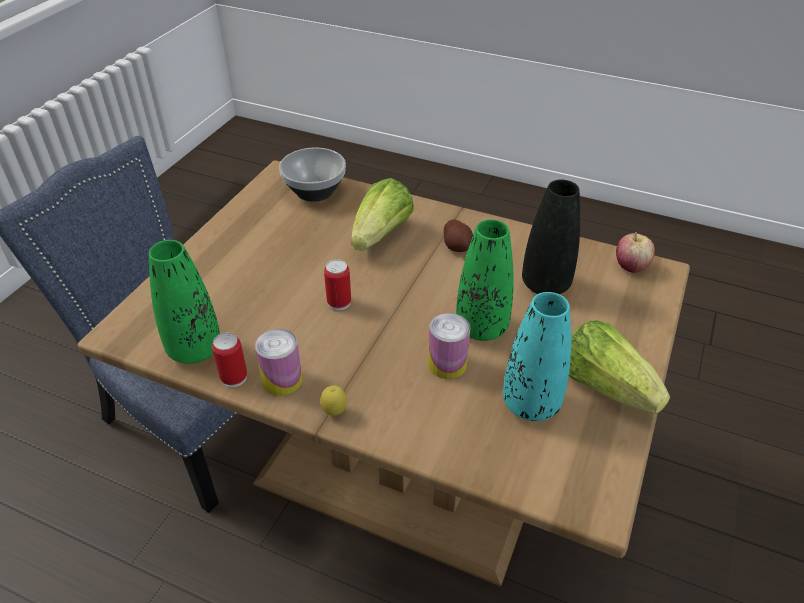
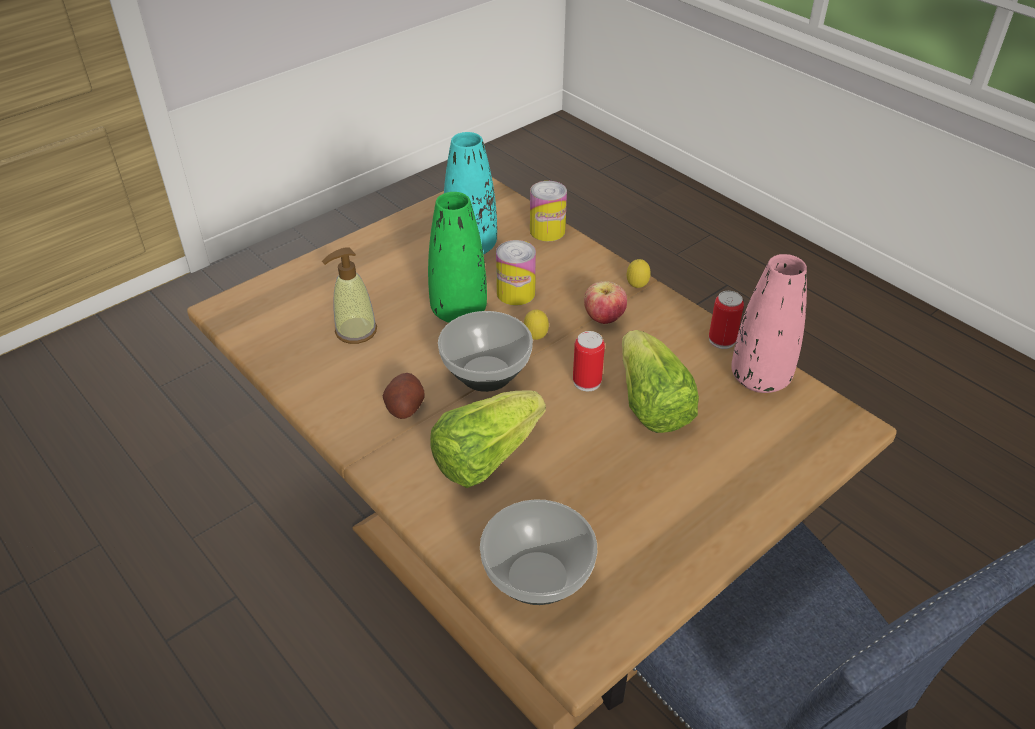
camera: 155 degrees left, 0 degrees up
green vase [149,240,220,364] -> pink vase [731,254,807,393]
can [255,329,303,396] -> can moved to [530,181,567,241]
black vase [522,179,580,294] -> soap dispenser [322,247,377,344]
lettuce [569,320,670,414] -> lettuce moved to [622,330,699,433]
apple [616,232,655,273] -> apple moved to [584,281,627,324]
none -> bowl [438,311,533,392]
none -> lemon [524,310,549,340]

